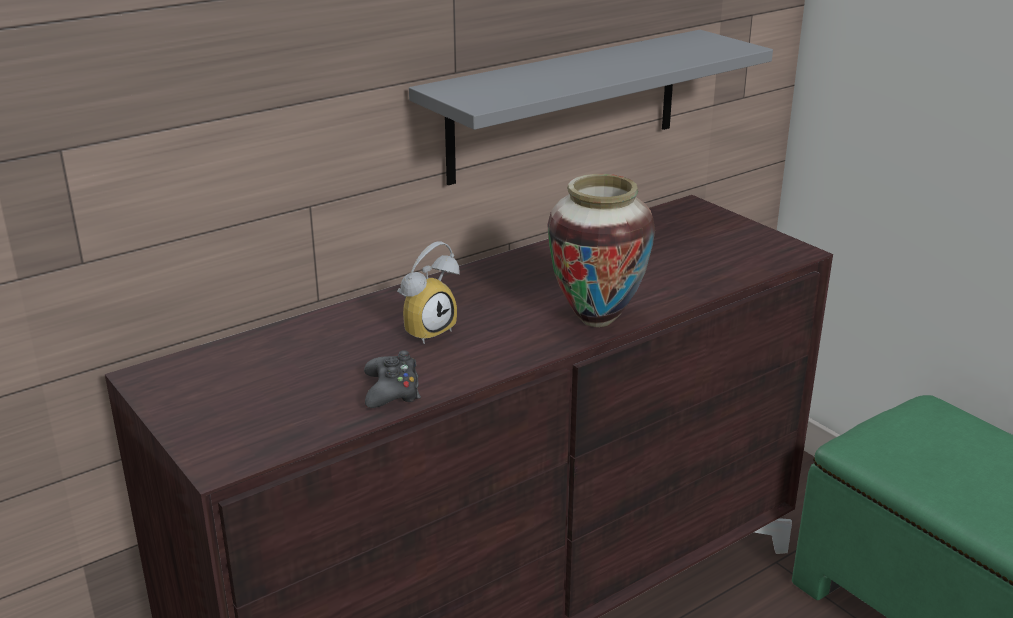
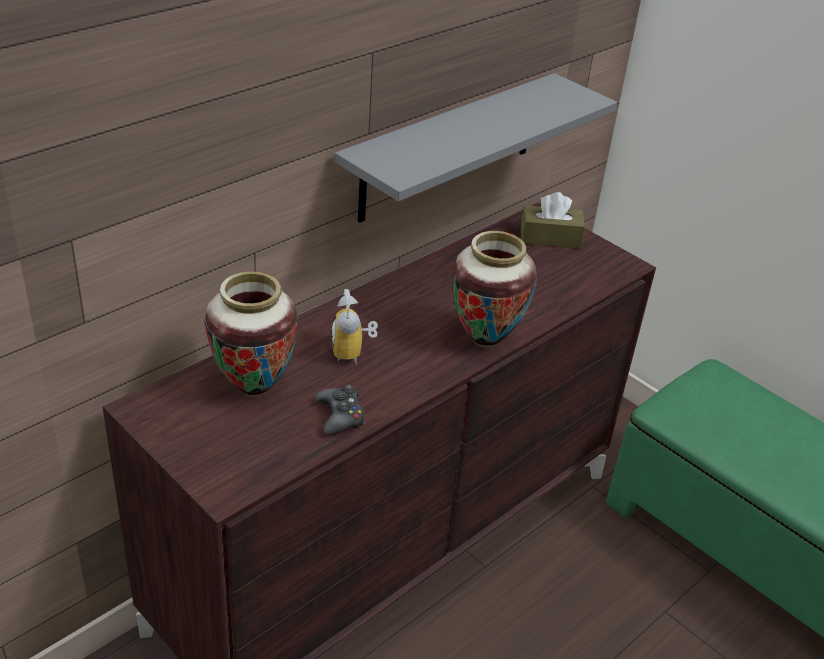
camera: 10 degrees left, 10 degrees up
alarm clock [397,241,460,344] -> alarm clock turned 135 degrees clockwise [331,289,378,364]
none -> vase [204,271,298,397]
none -> brown tissue box [521,192,585,249]

